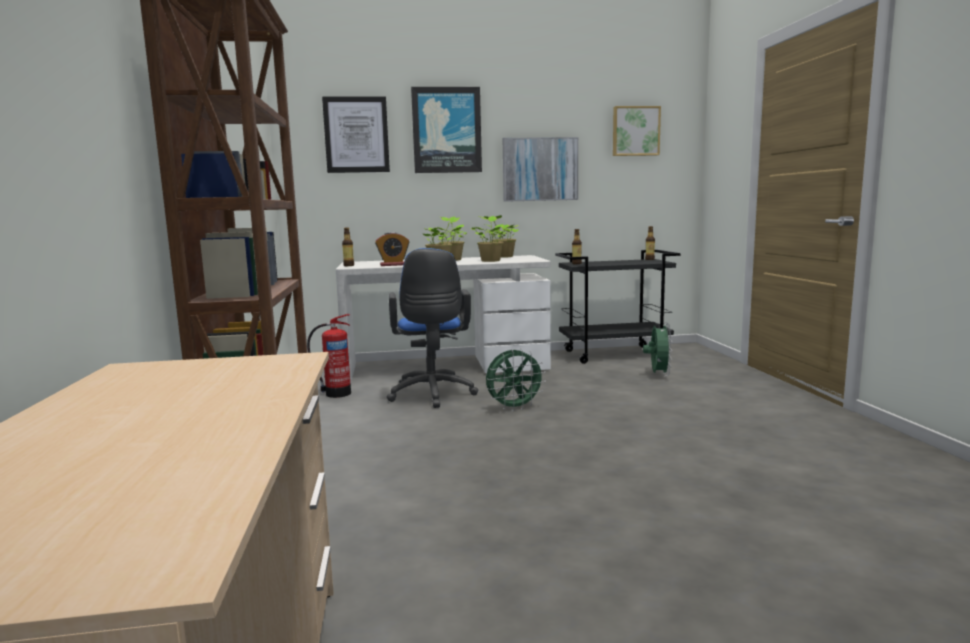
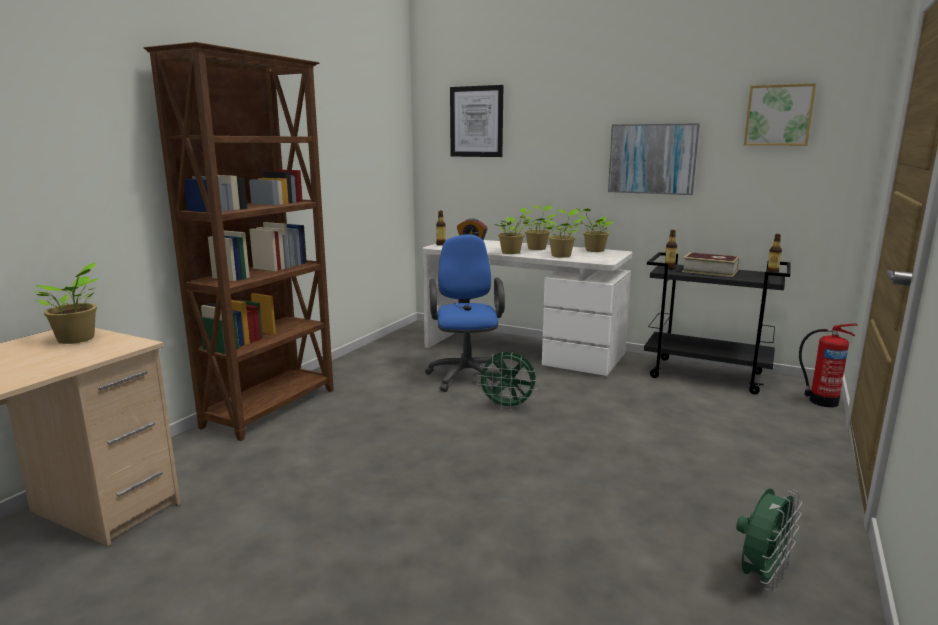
camera: 35 degrees right, 5 degrees up
fire extinguisher [307,314,351,398] -> fire extinguisher moved to [799,323,857,407]
blue office chair [387,248,478,408] -> blue office chair turned 150 degrees clockwise [425,234,505,392]
picture [411,87,482,173] -> none
green fan [643,322,672,376] -> green fan moved to [736,488,802,591]
none -> potted plant [34,262,99,344]
none -> book [682,252,739,277]

